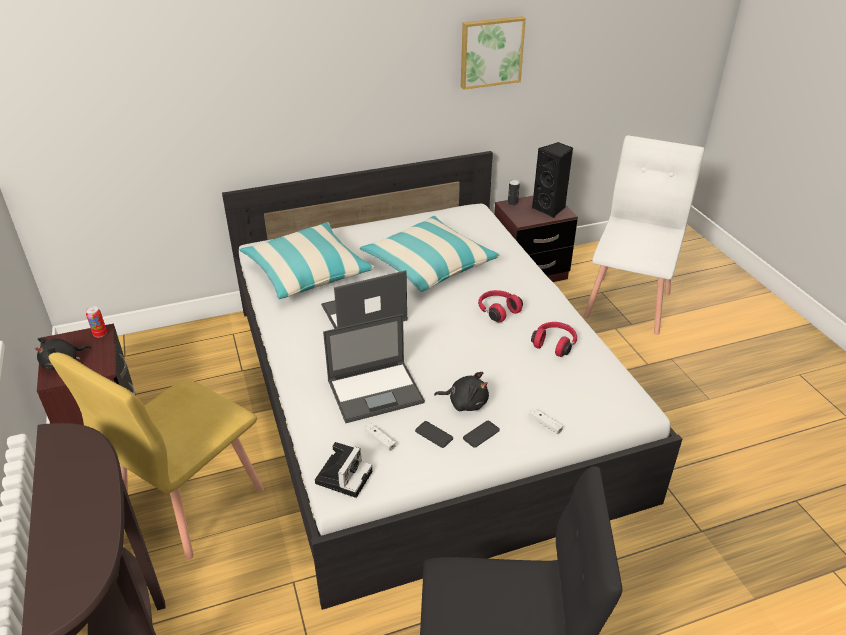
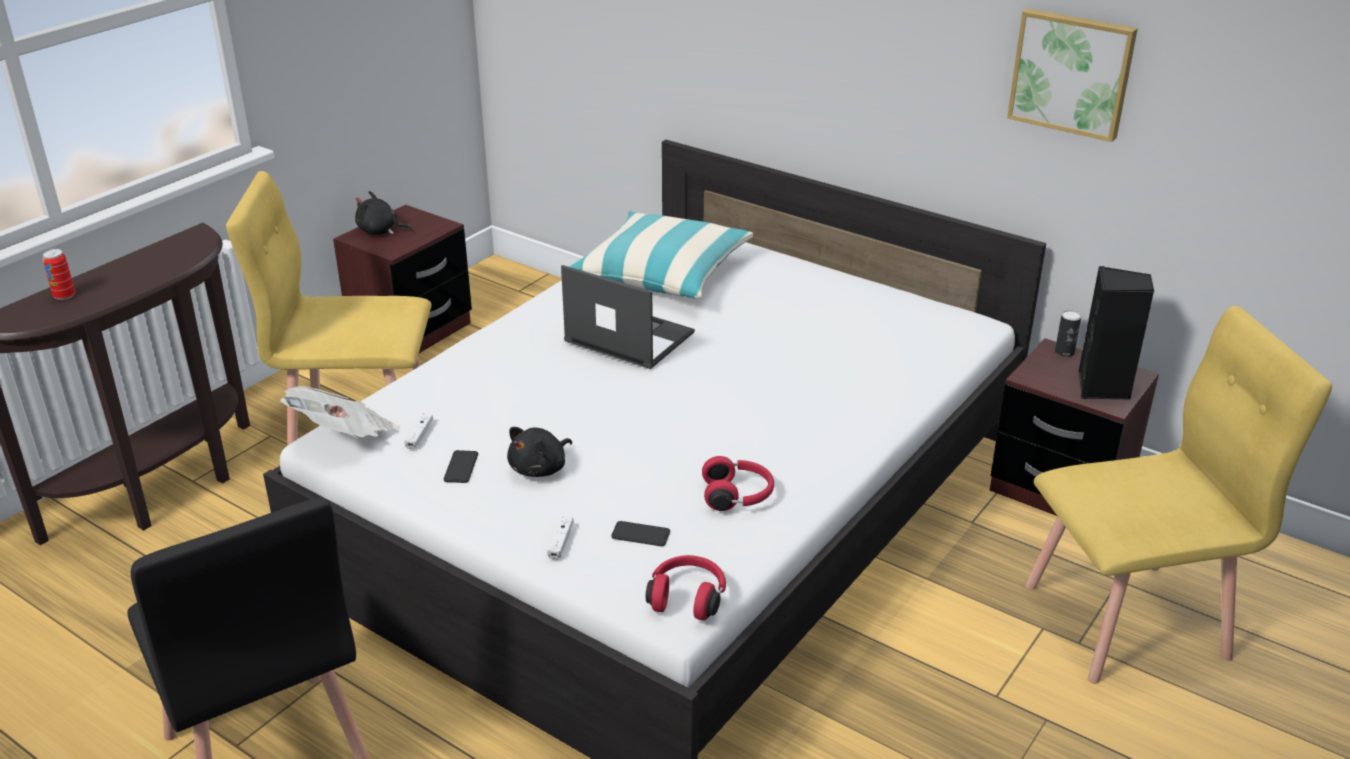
camera: 55 degrees right, 5 degrees down
can [86,306,107,338] -> can moved to [43,249,75,300]
camera [315,442,372,498] -> newspaper [279,386,400,438]
laptop [323,314,425,423] -> none
pillow [360,215,500,292] -> none
black plush toy [434,372,489,411] -> black plush toy turned 60 degrees clockwise [507,427,572,477]
phone [463,421,500,448] -> phone moved to [611,521,670,546]
red headphones [478,290,523,322] -> red headphones moved to [646,555,726,620]
white chair [584,135,704,335] -> yellow chair [1025,306,1332,684]

